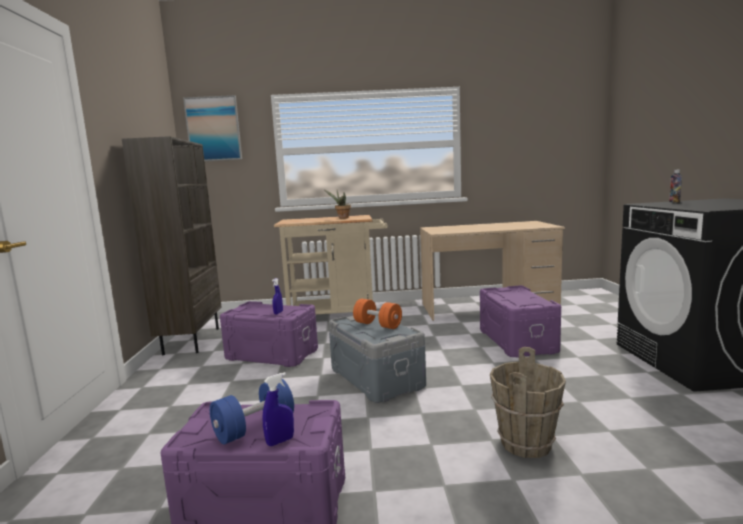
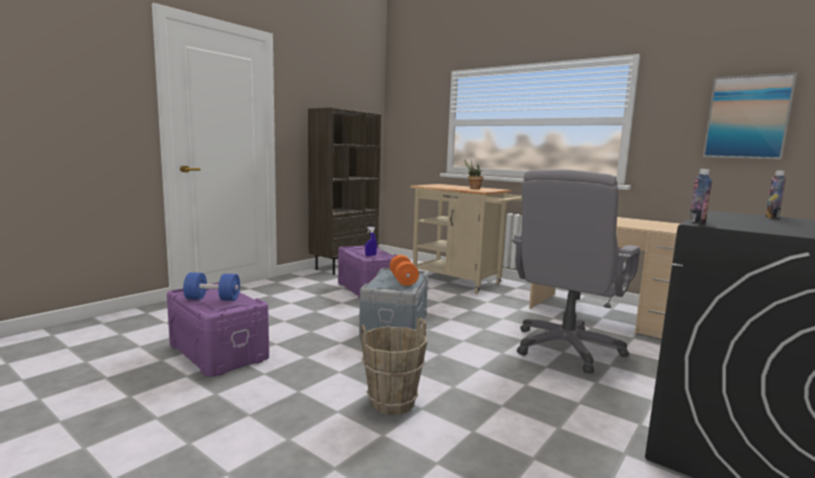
camera: 40 degrees right, 0 degrees up
picture [183,95,242,161] -> picture moved to [703,73,797,159]
blue spray bottle [263,372,294,446] -> none
purple storage box [480,285,561,358] -> grey office chair [512,169,640,373]
none -> bottle [689,169,712,224]

